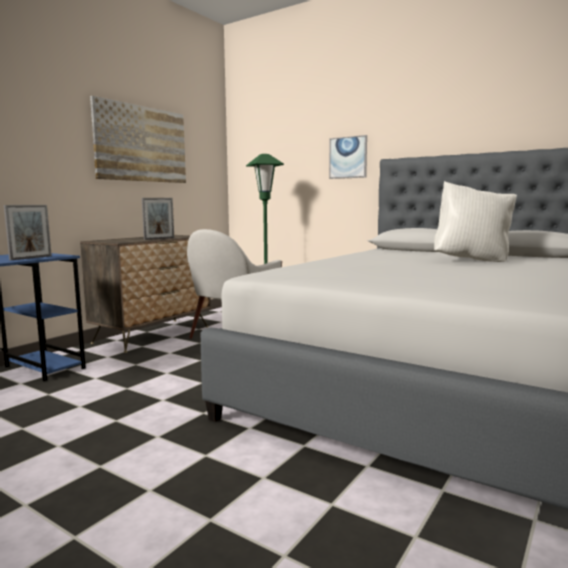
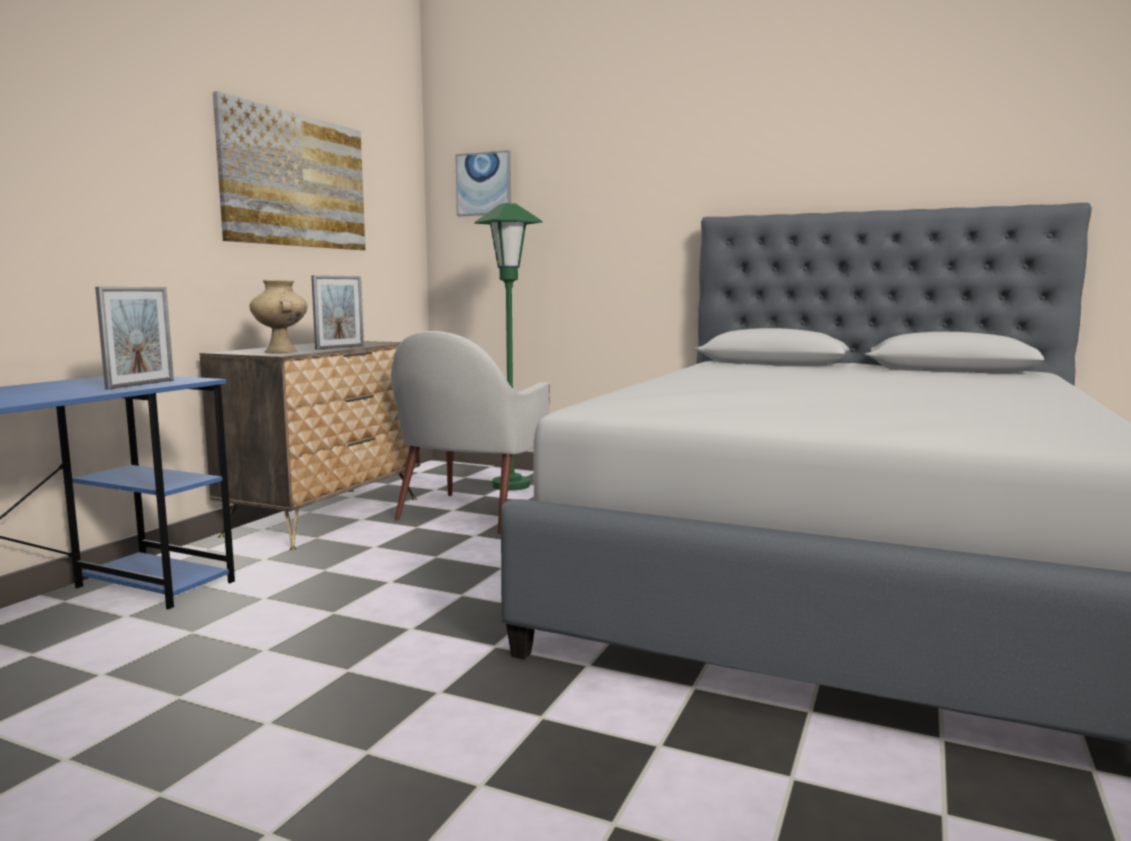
camera: 10 degrees left, 0 degrees up
picture [329,135,367,179] -> picture moved to [455,150,511,217]
white pillow [434,181,517,262] -> none
none -> beige vase [249,280,307,353]

